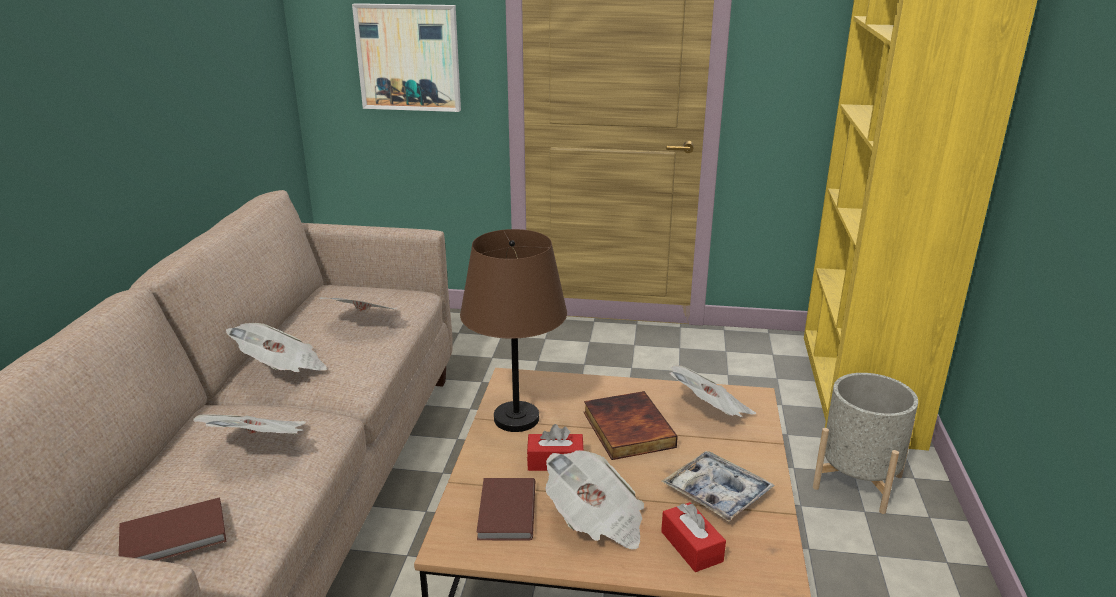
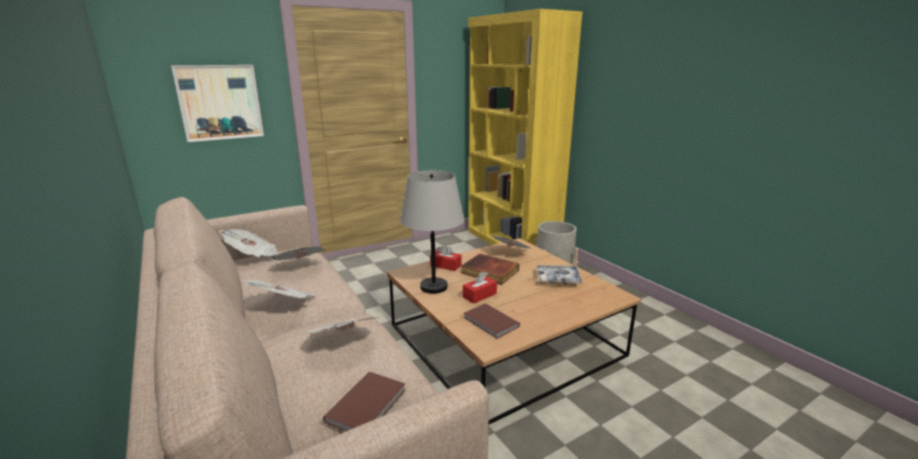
camera: 40 degrees left, 5 degrees down
brown table lamp [460,229,567,432] -> grey table lamp [400,170,464,294]
newspaper [545,450,644,550] -> newspaper moved to [219,229,278,257]
red tissue box [661,502,726,572] -> red tissue box moved to [430,244,461,271]

